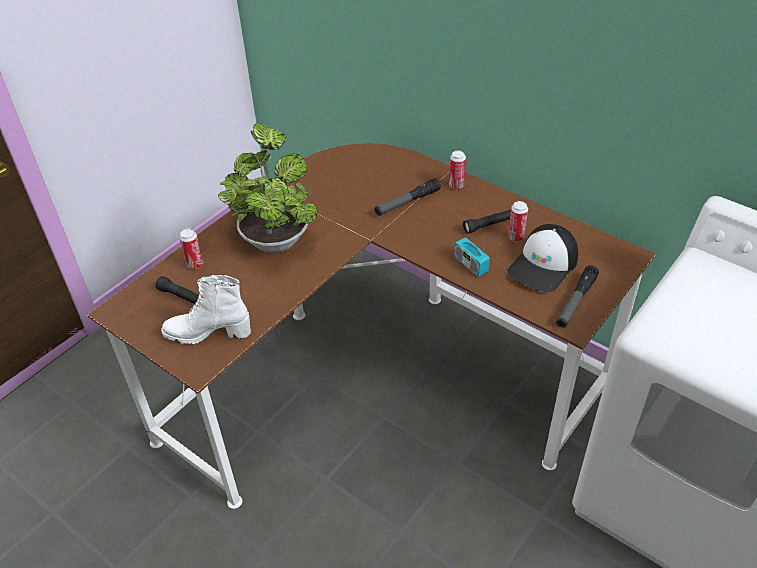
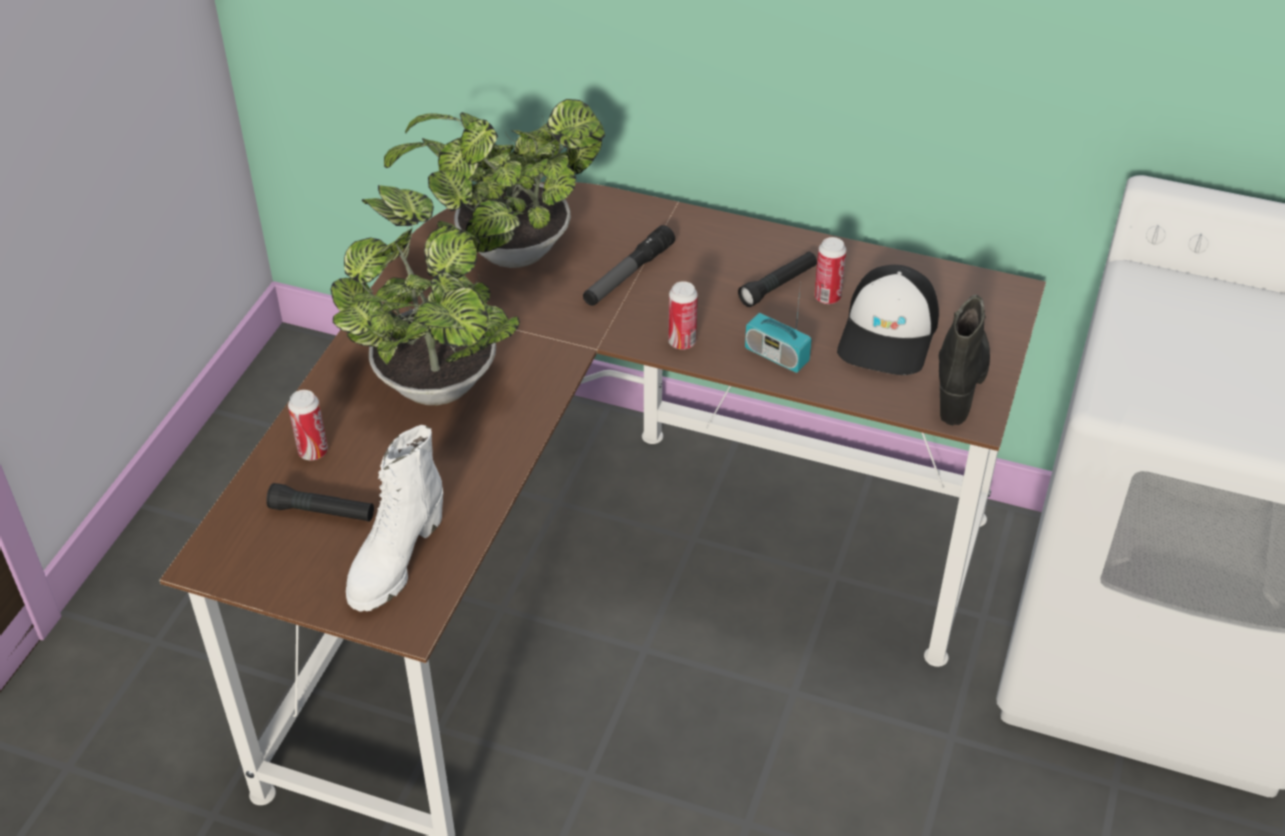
camera: 20 degrees left, 0 degrees up
white boot [161,275,251,344] -> white boot turned 45 degrees counterclockwise [346,425,443,612]
can [449,150,466,189] -> can moved to [668,281,698,350]
flashlight [556,265,599,328] -> black boot [939,295,990,426]
none -> potted plant [384,99,605,268]

